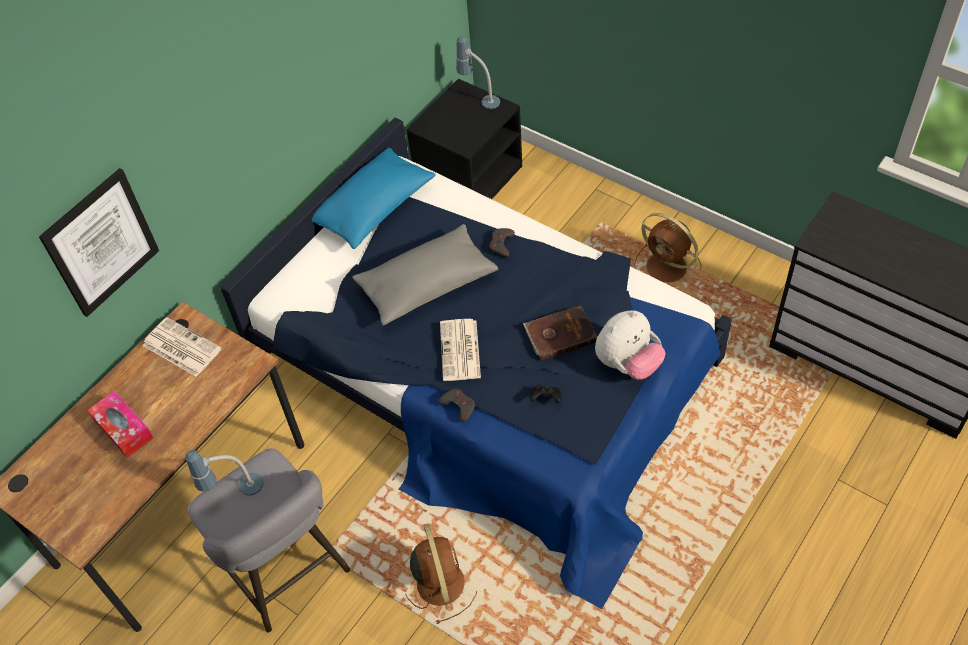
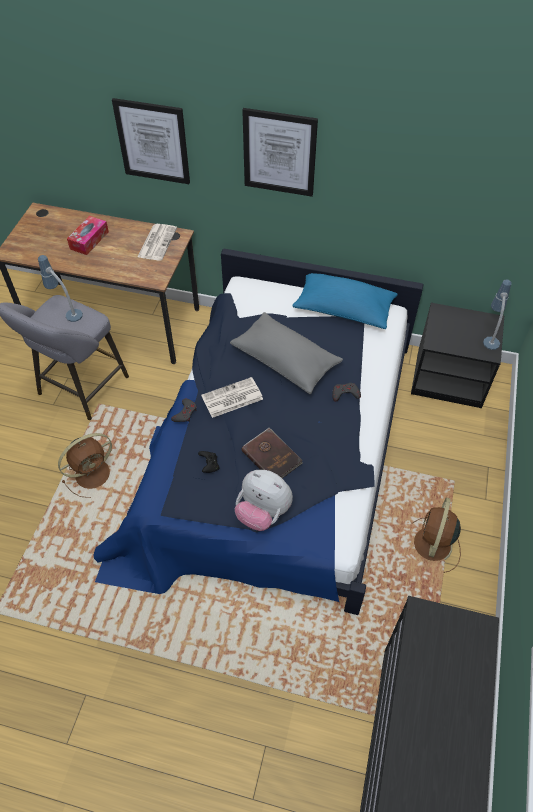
camera: 65 degrees right, 0 degrees up
none -> picture [242,108,318,197]

